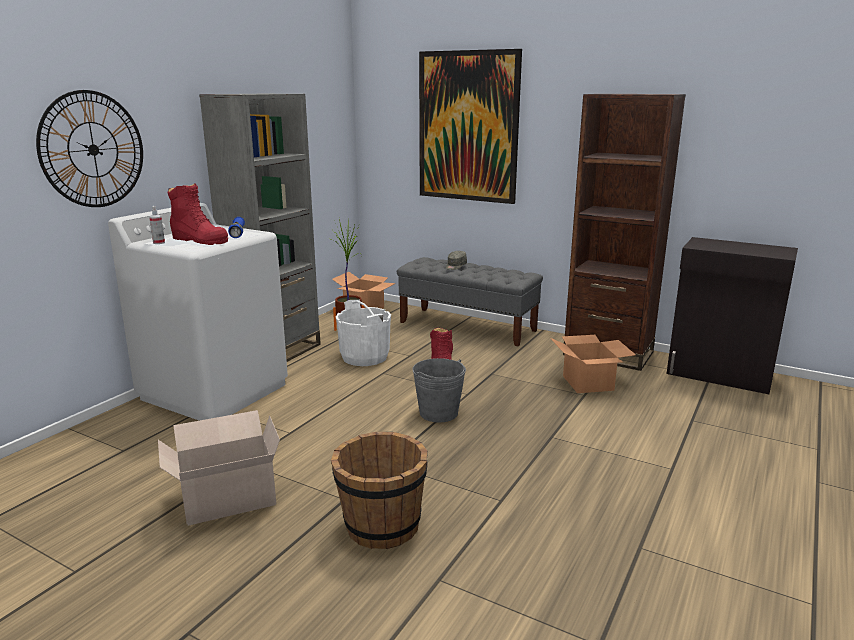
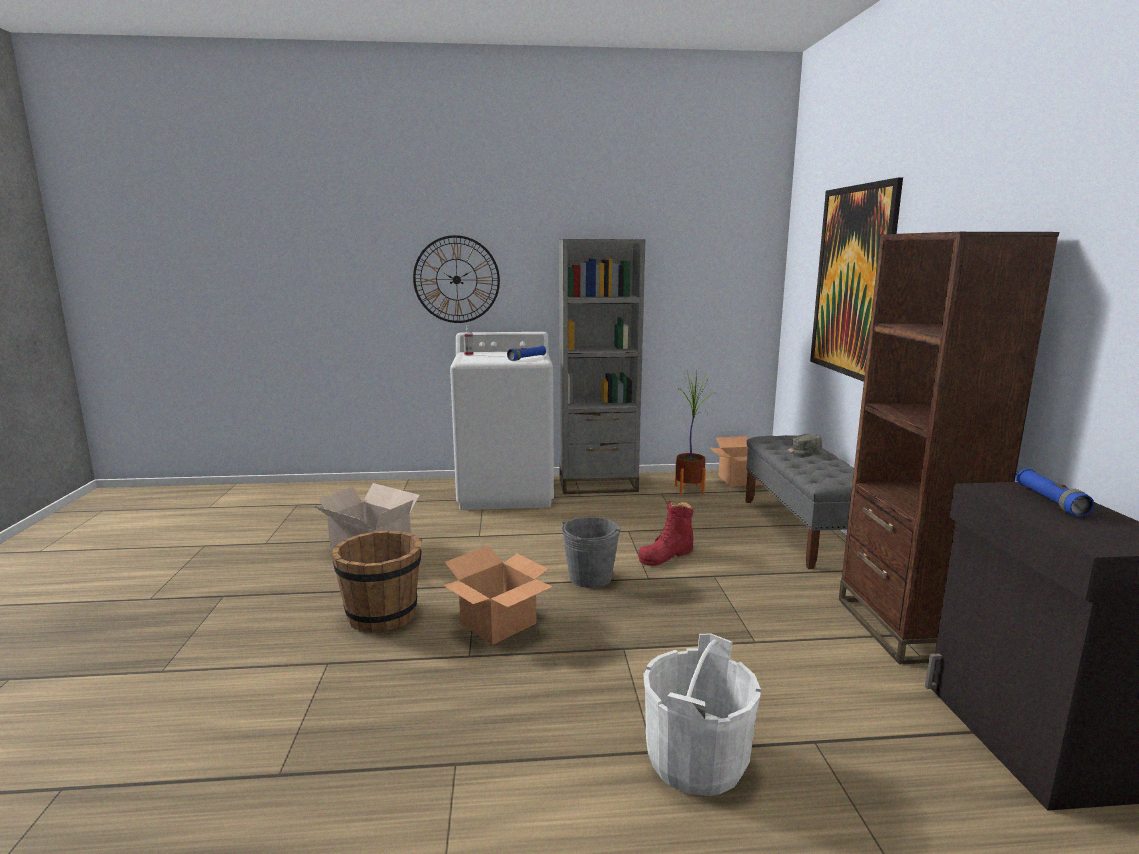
camera: 55 degrees right, 5 degrees down
red boot [168,183,228,245] -> none
white bucket [336,300,391,366] -> white bucket moved to [643,633,761,796]
cardboard box [550,335,636,393] -> cardboard box moved to [443,546,553,645]
none -> blue flashlight [1015,468,1094,517]

